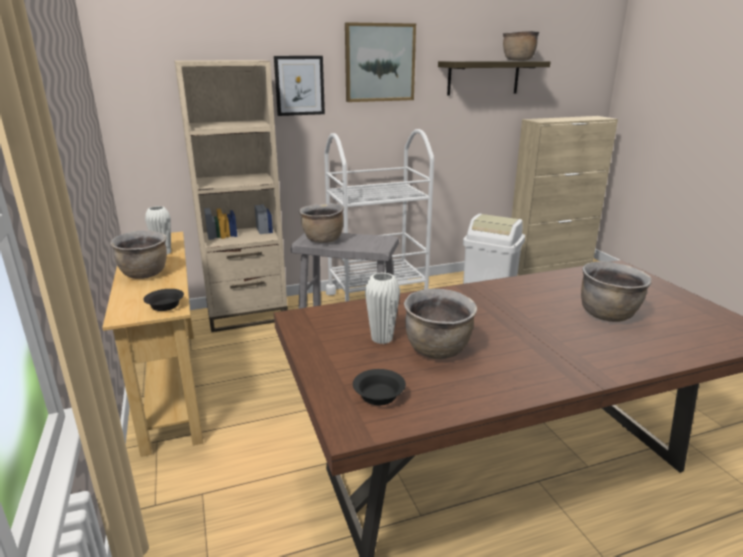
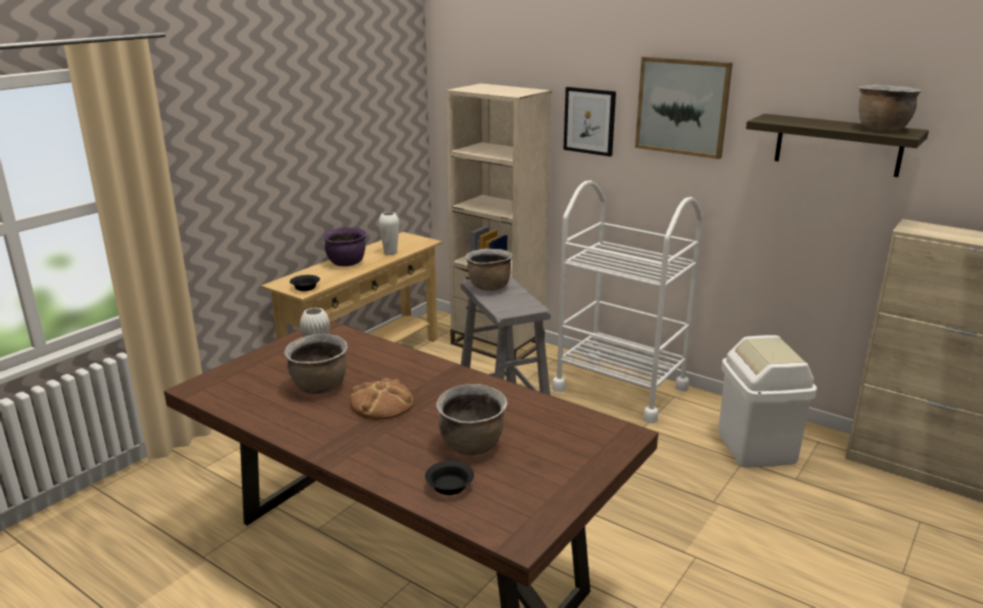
camera: 55 degrees right, 0 degrees up
brown cooking pot [110,230,167,279] -> purple cooking pot [323,227,367,266]
black bowl [353,369,406,405] -> black bowl moved to [425,461,474,495]
none -> bread [350,378,414,420]

